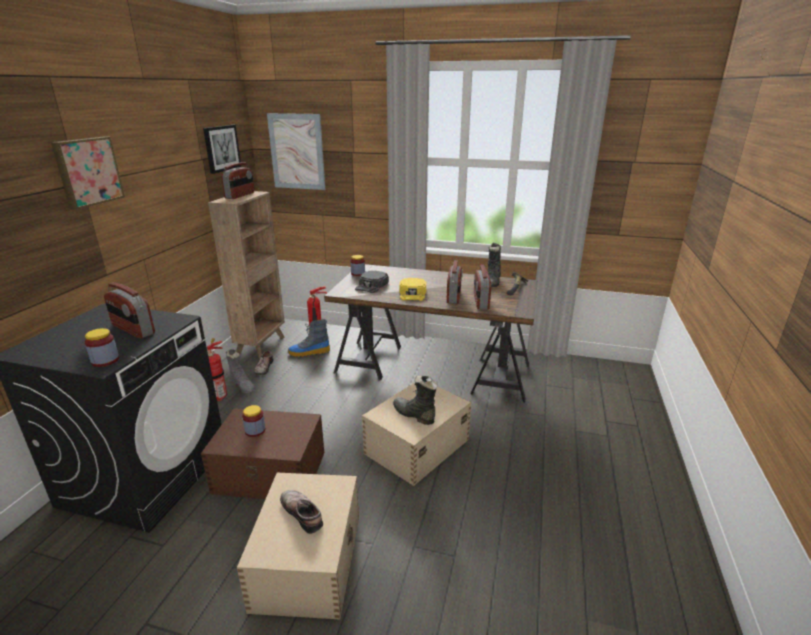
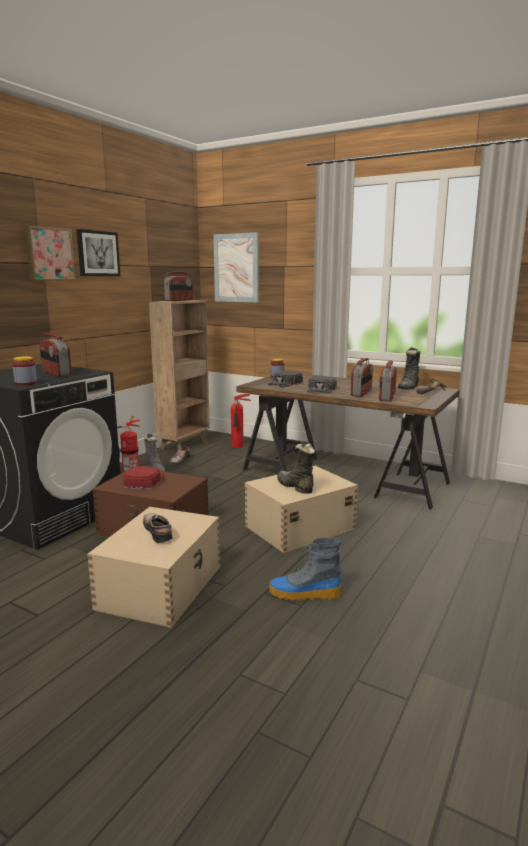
camera: 15 degrees right, 10 degrees down
picture [203,125,241,174] -> picture moved to [76,229,120,276]
jar [242,405,265,437] -> red cap [123,466,163,490]
boot [288,319,330,357] -> boot moved to [269,538,341,601]
yellow cap [399,278,426,301] -> black cap [307,376,337,394]

